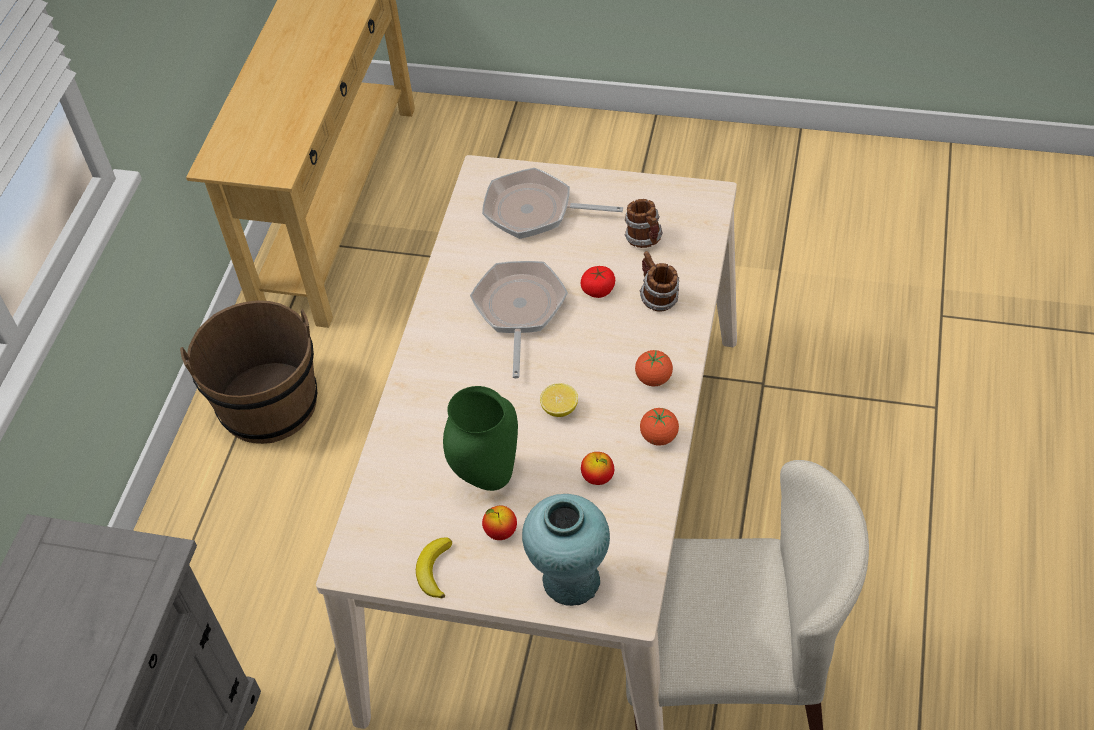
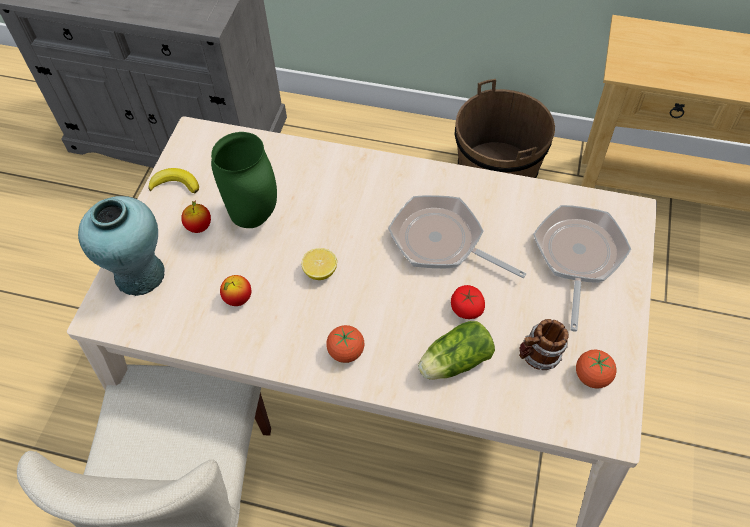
camera: 90 degrees right, 5 degrees up
frying pan [470,261,568,378] -> frying pan turned 150 degrees counterclockwise [388,195,527,278]
mug [640,251,679,312] -> lettuce [418,321,495,380]
tomato [640,408,679,446] -> tomato moved to [576,350,616,388]

